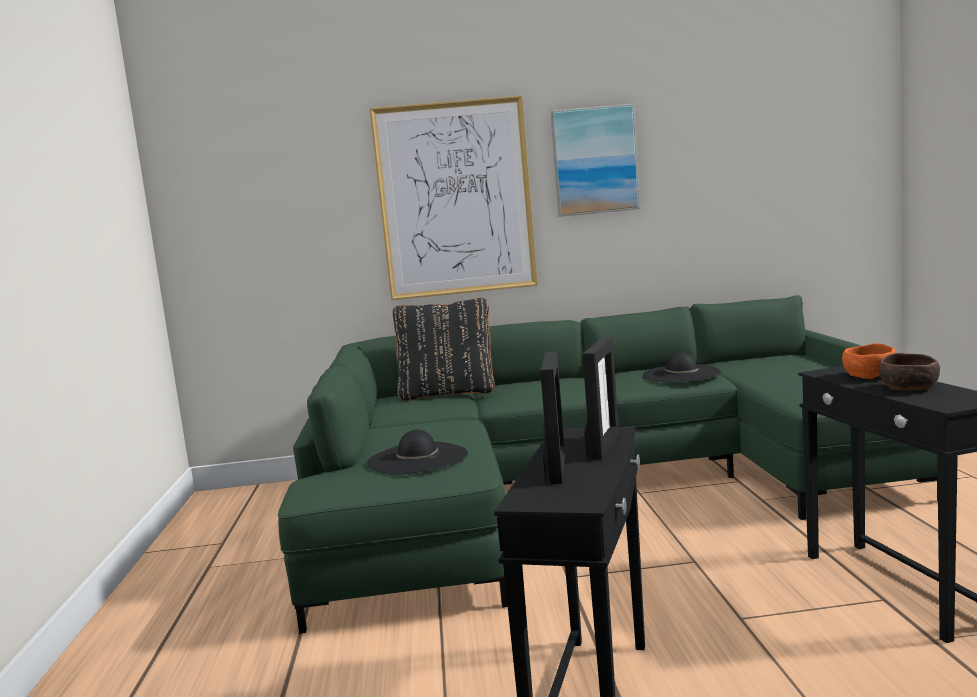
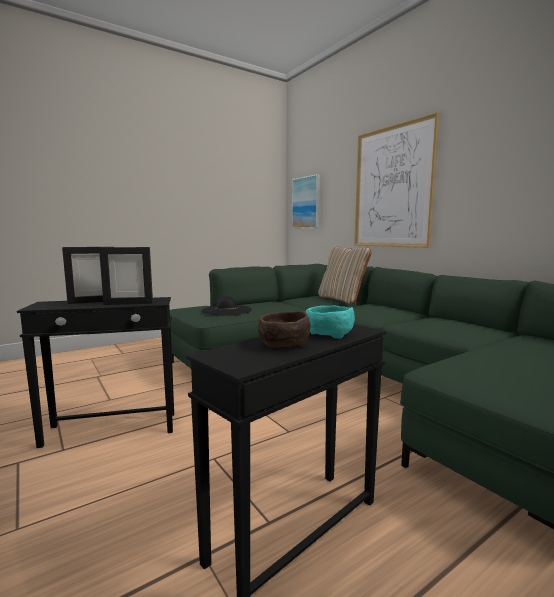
camera: 60 degrees right, 0 degrees up
black pillow [392,298,495,401] -> beige pillow [318,246,372,304]
picture [550,104,640,217] -> picture moved to [292,174,320,228]
black hat [643,352,721,383] -> none
orange bowl [842,343,896,379] -> turquoise bowl [306,305,355,339]

